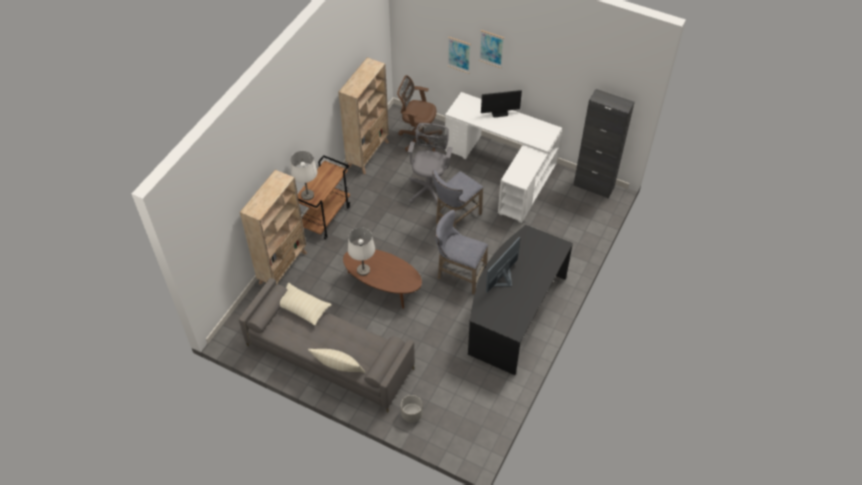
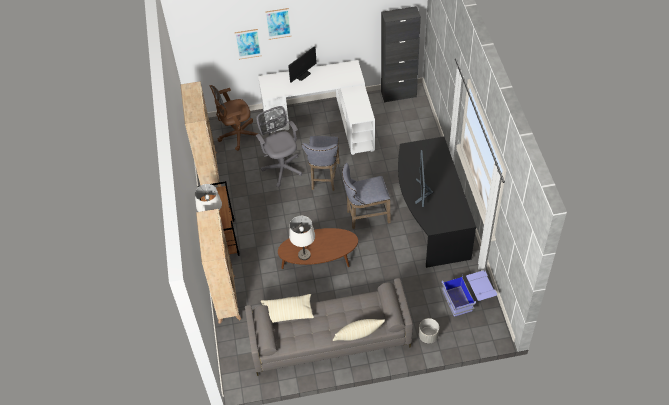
camera: 35 degrees left, 0 degrees up
none -> blue storage box [442,270,497,317]

